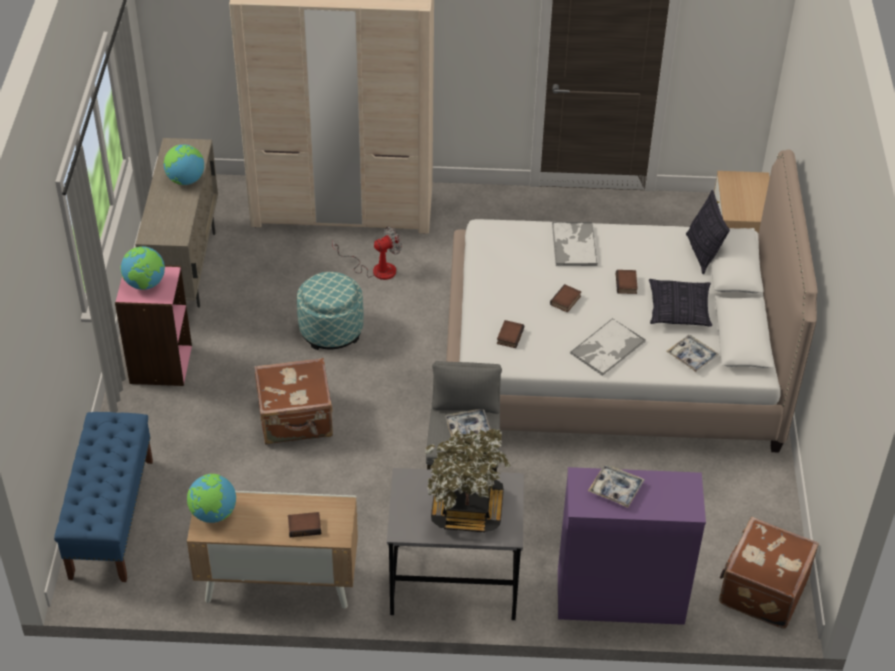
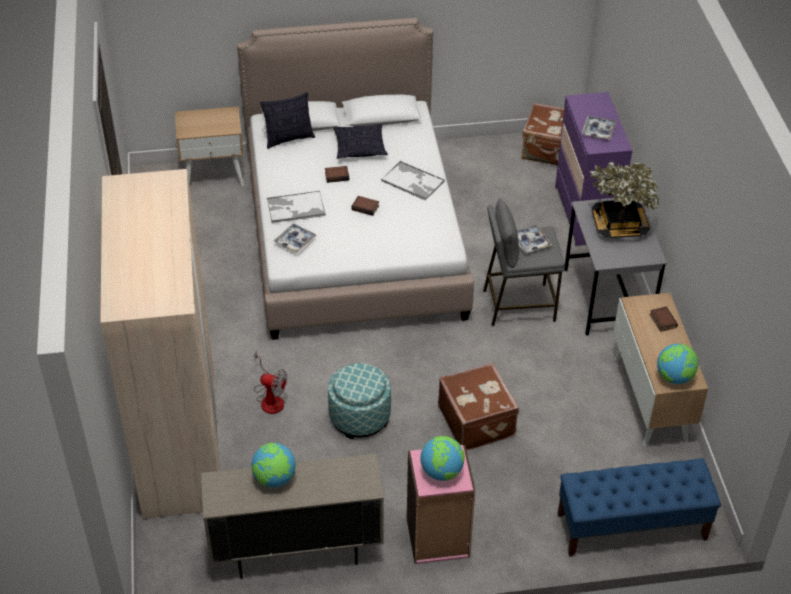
camera: 100 degrees left, 0 degrees up
fan [332,227,402,280] -> fan turned 150 degrees clockwise [254,351,287,414]
book [497,320,524,348] -> none
tray [666,335,719,372] -> tray moved to [274,223,317,253]

